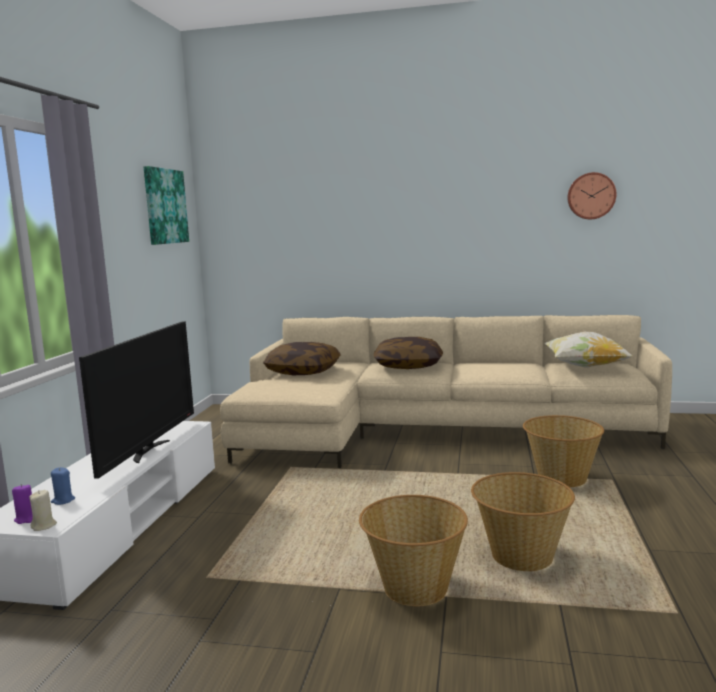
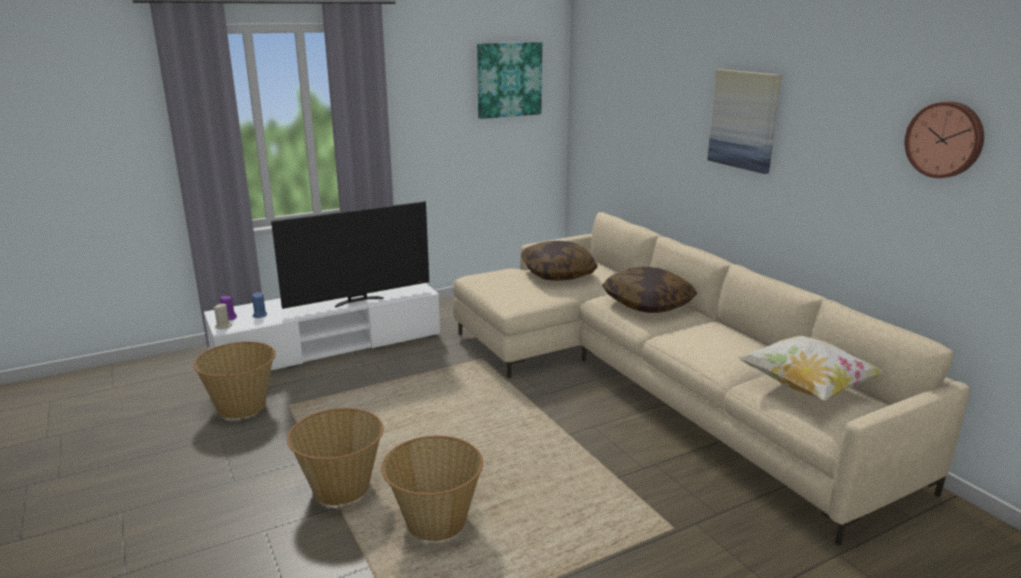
camera: 50 degrees right, 10 degrees up
basket [523,415,604,487] -> basket moved to [193,342,276,419]
none -> picture [707,69,782,174]

